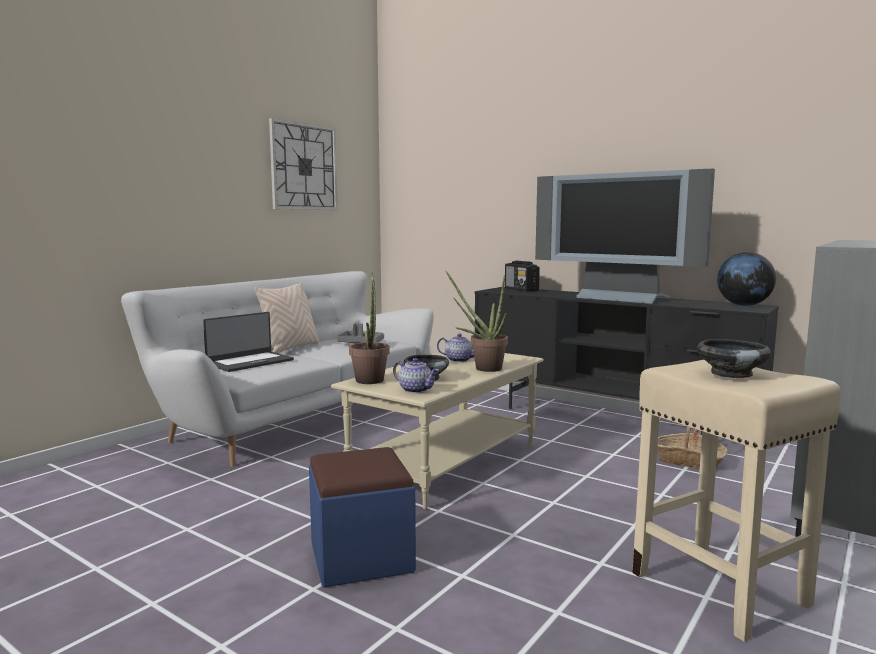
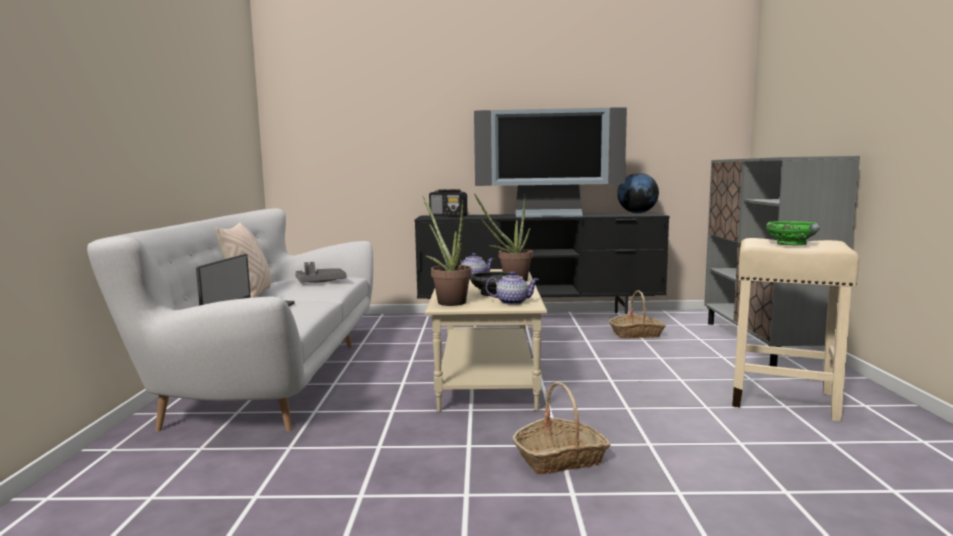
camera: 35 degrees left, 0 degrees up
wall clock [269,118,338,210] -> none
blue ottoman [309,447,416,587] -> basket [513,382,611,474]
black bowl [697,339,771,378] -> green bowl [766,221,820,246]

